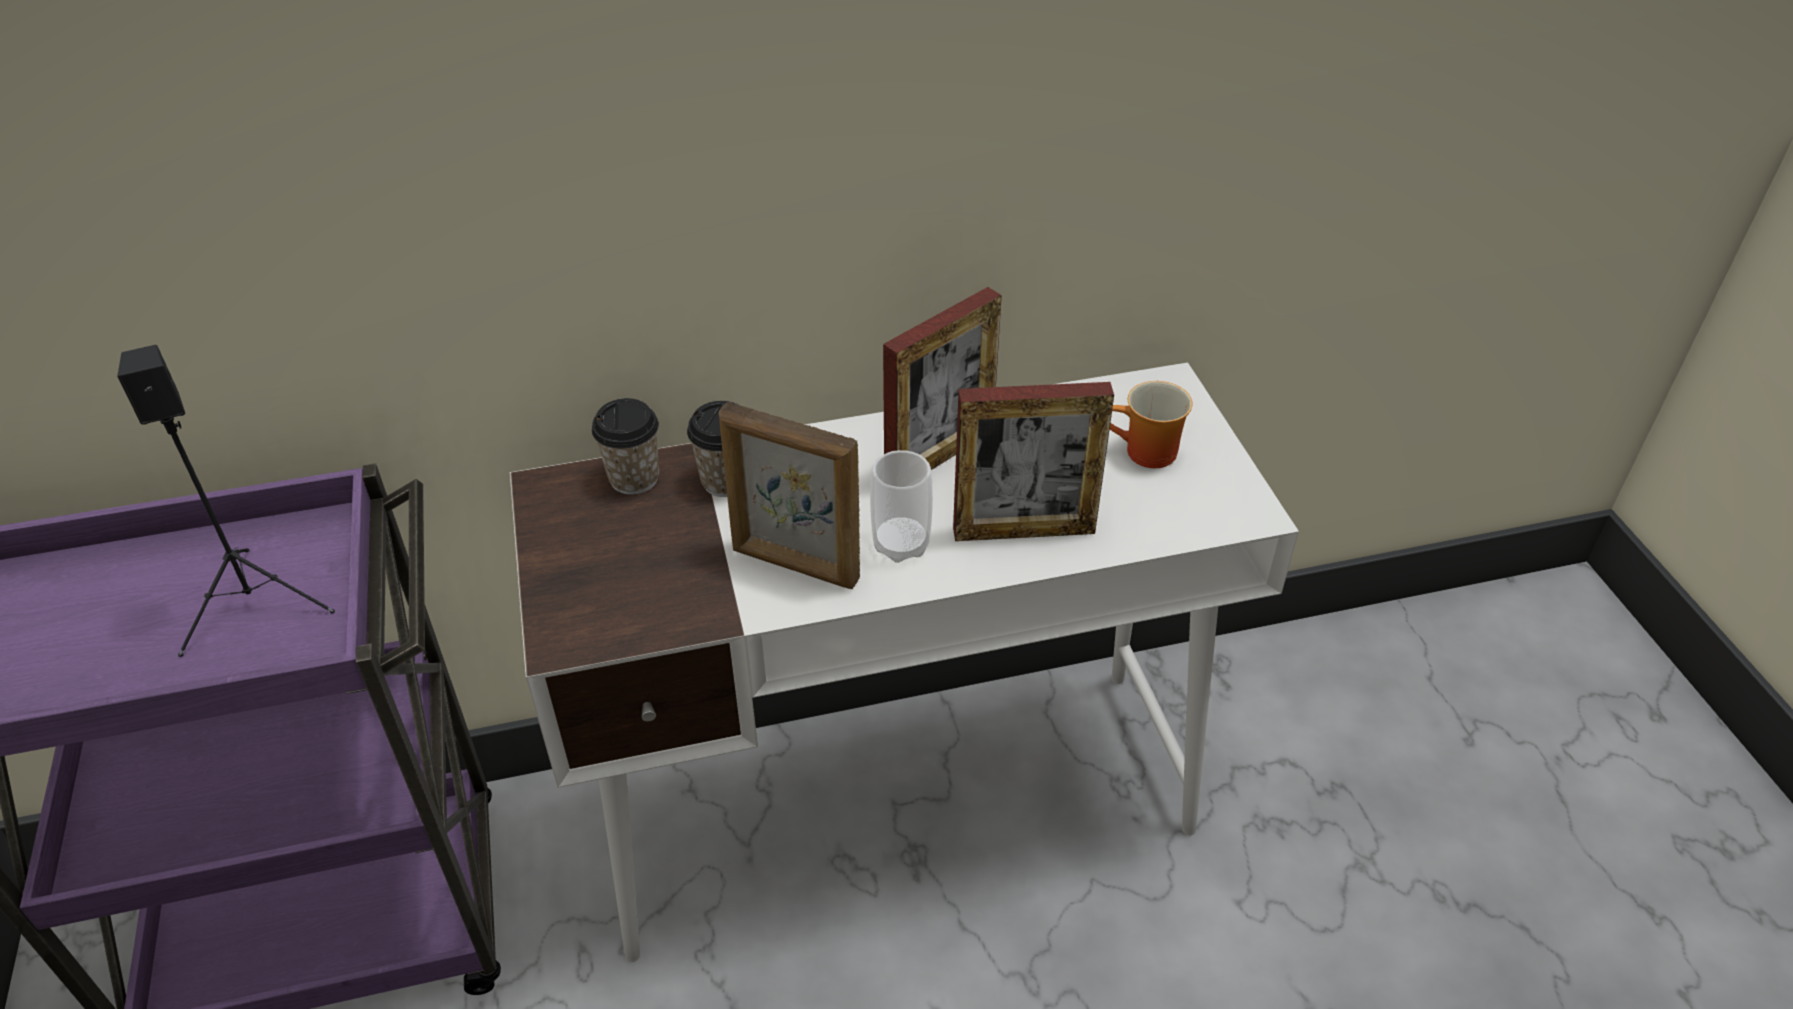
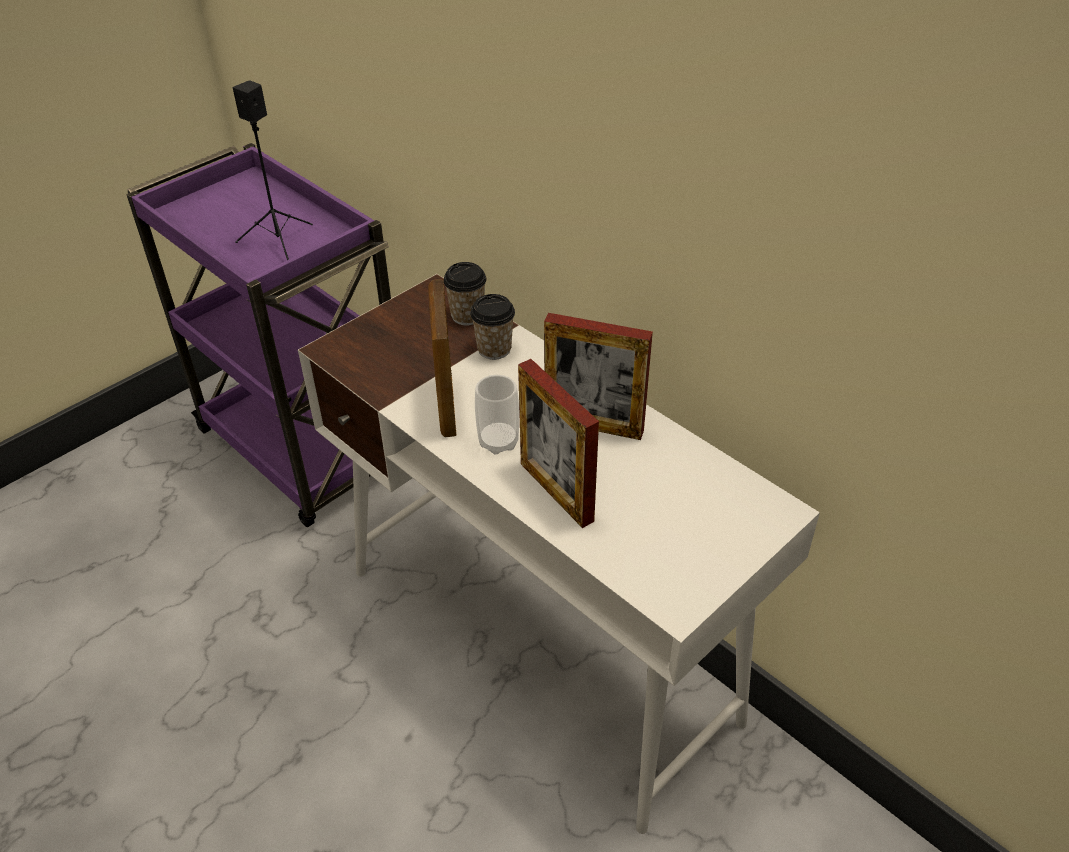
camera: 60 degrees right, 0 degrees up
mug [1110,381,1193,468] -> none

